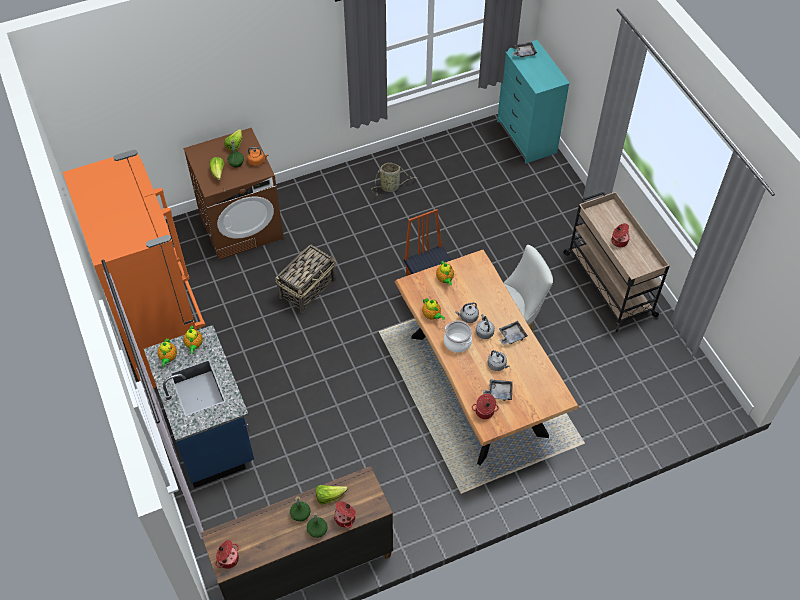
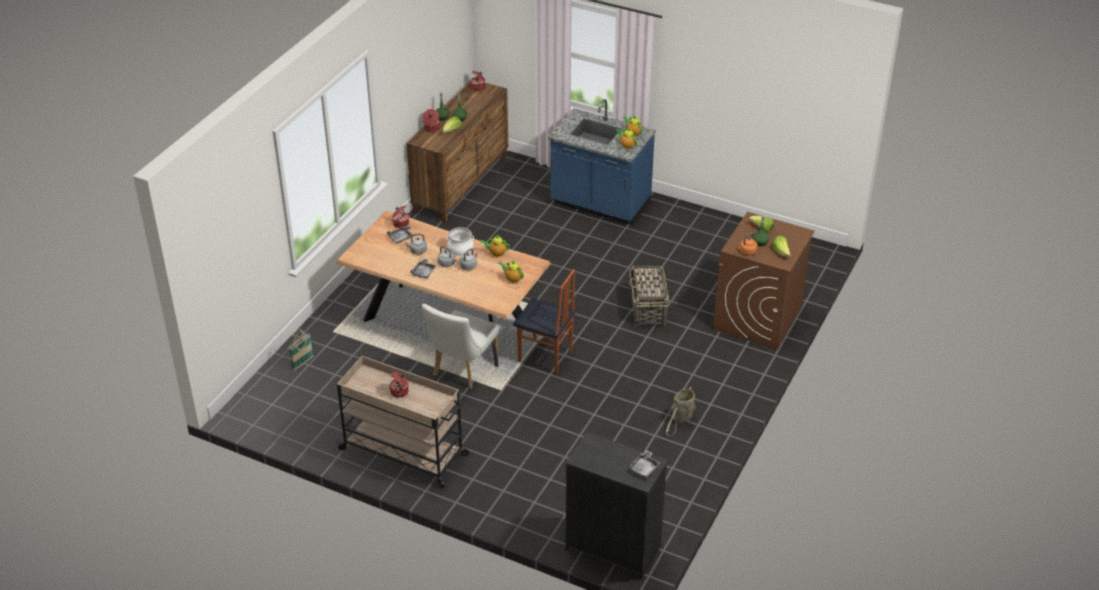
camera: 140 degrees right, 15 degrees down
orange fridge [63,150,206,388] -> none
turquoise dresser [497,40,570,163] -> black dresser [565,432,668,579]
none -> basket [288,329,314,370]

